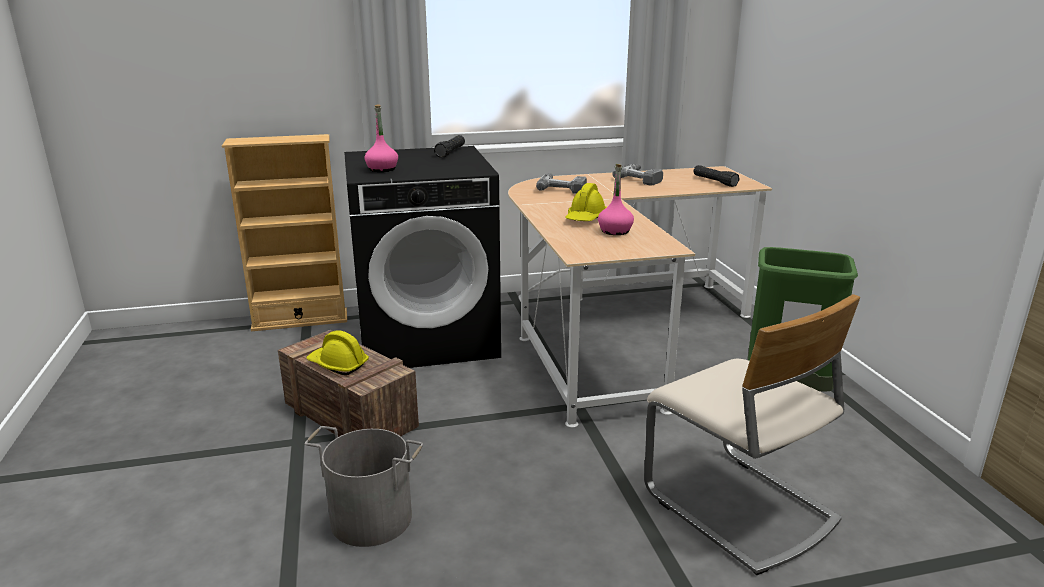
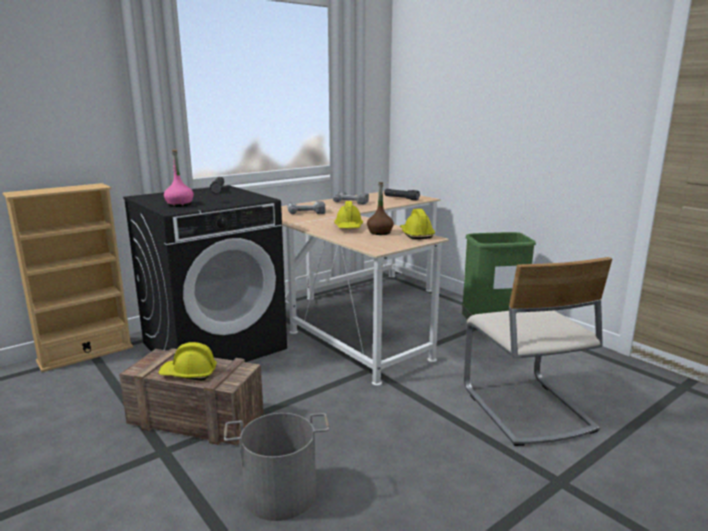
camera: 25 degrees left, 5 degrees down
pink bottle [598,164,634,235] -> brown bottle [367,182,394,235]
beige chair [644,294,860,575] -> beige chair turned 45 degrees clockwise [464,257,612,446]
none -> yellow hard hat [400,208,435,239]

